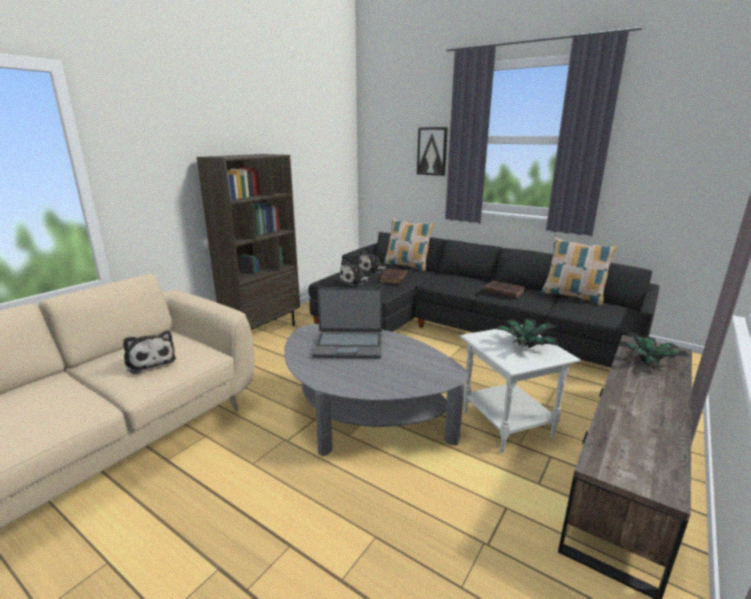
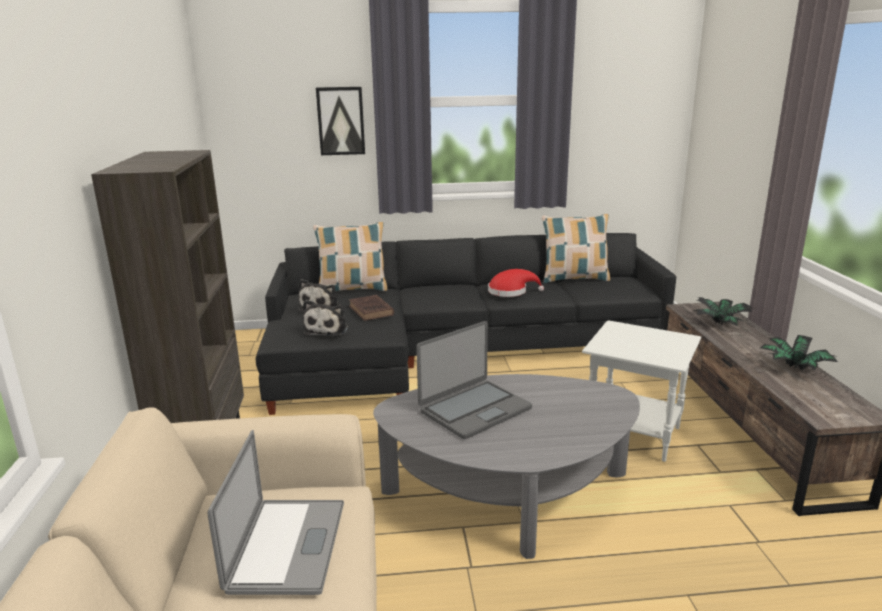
camera: 40 degrees left, 0 degrees up
plush toy [123,330,176,374] -> laptop [208,430,344,595]
brown book [484,281,525,298] -> red hat [488,269,544,297]
potted plant [496,319,559,348] -> potted plant moved to [760,335,838,370]

